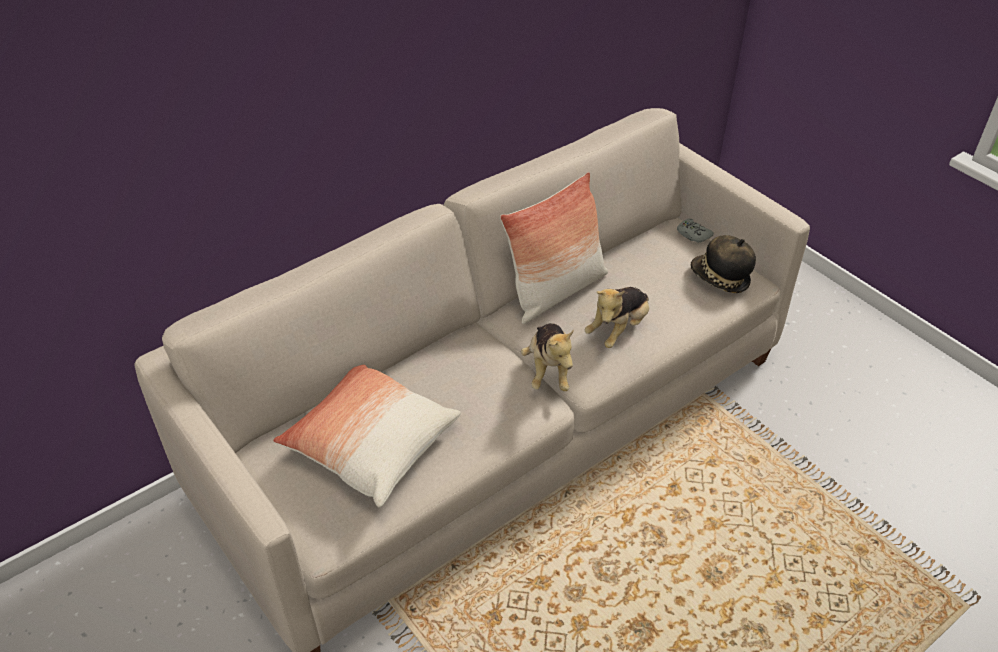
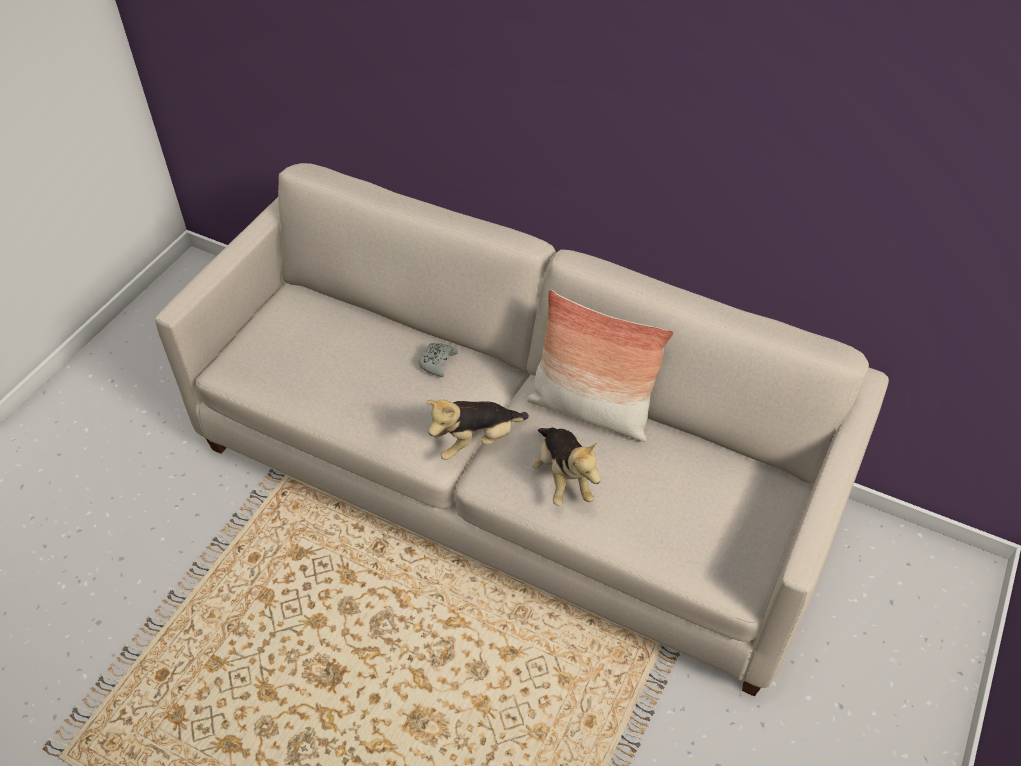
camera: 65 degrees right, 5 degrees up
pillow [273,365,461,508] -> none
plush toy [585,287,649,348] -> plush toy turned 120 degrees counterclockwise [532,427,601,506]
grey game controller [677,218,714,243] -> grey game controller moved to [418,343,458,377]
hat [691,235,756,293] -> none

